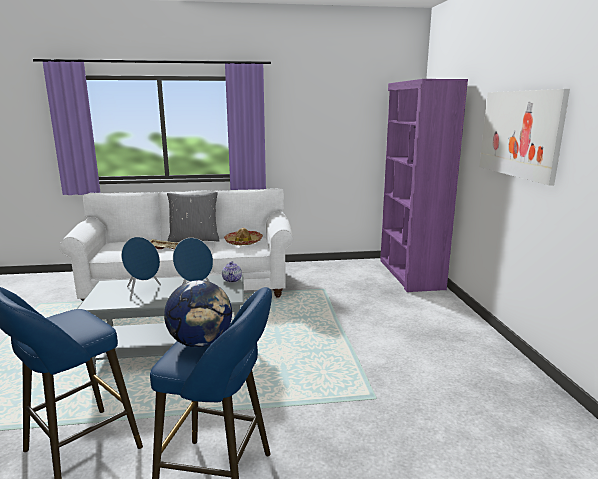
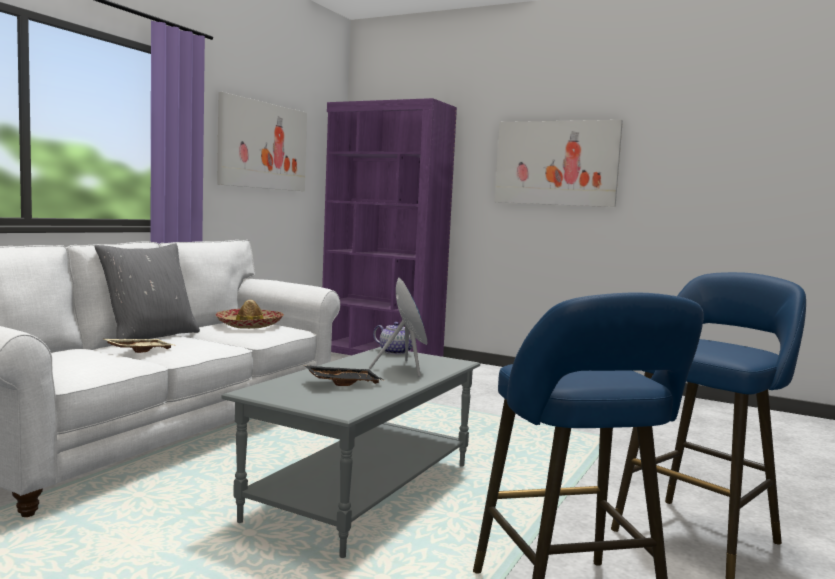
camera: 55 degrees left, 10 degrees down
blue speaker [121,237,161,299] -> black tray [304,365,385,386]
globe [164,280,232,348] -> none
none -> picture [217,92,307,191]

